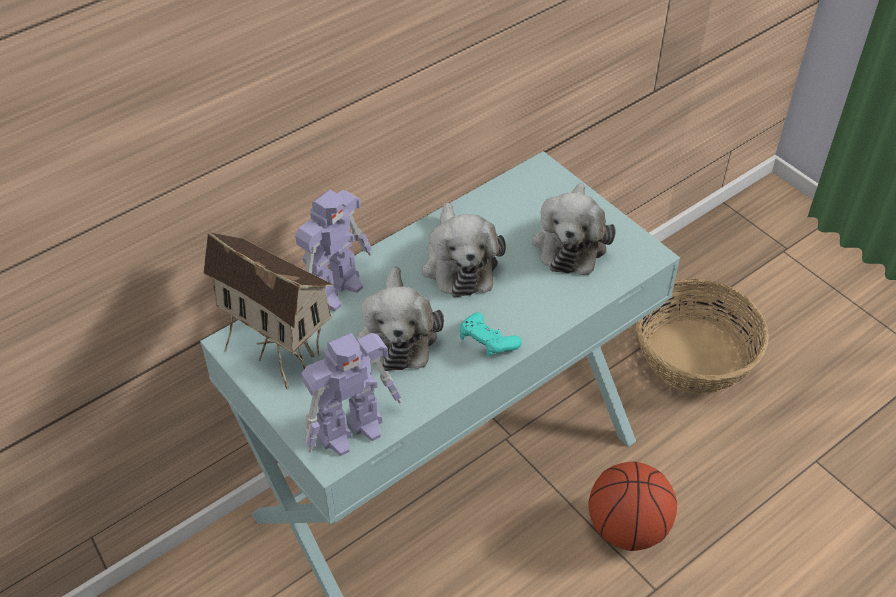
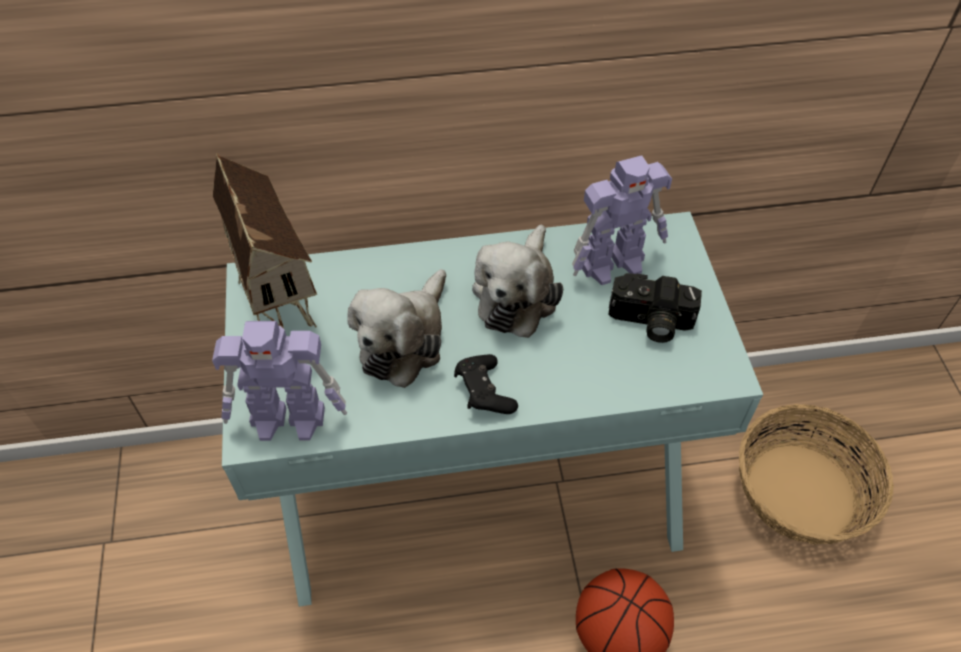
camera: 30 degrees right, 5 degrees up
toy robot [295,190,371,311] -> toy robot moved to [572,156,672,285]
turquoise game controller [460,312,522,357] -> black game controller [454,354,518,414]
plush toy [532,183,616,275] -> camera [608,273,702,343]

